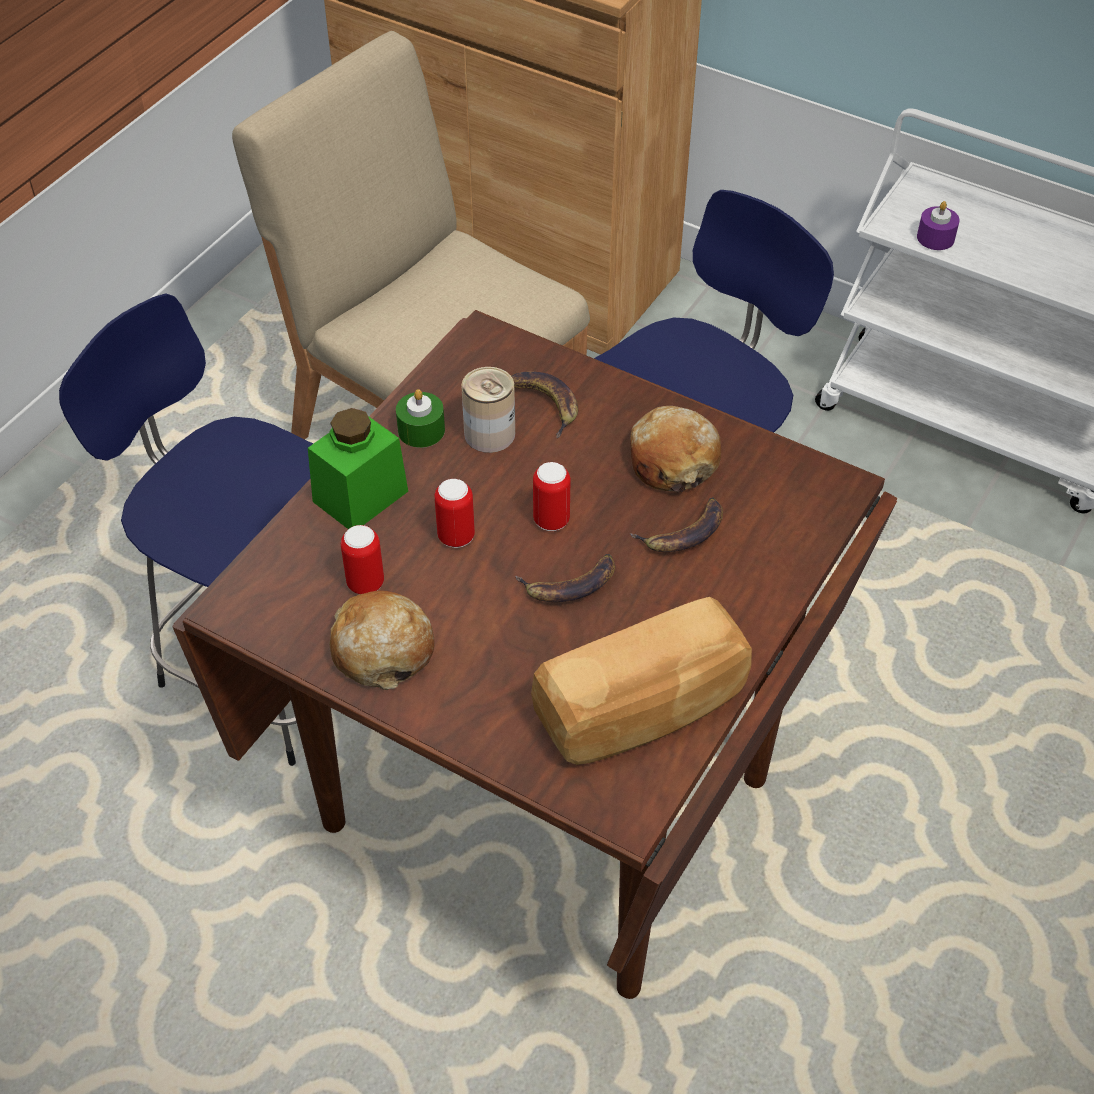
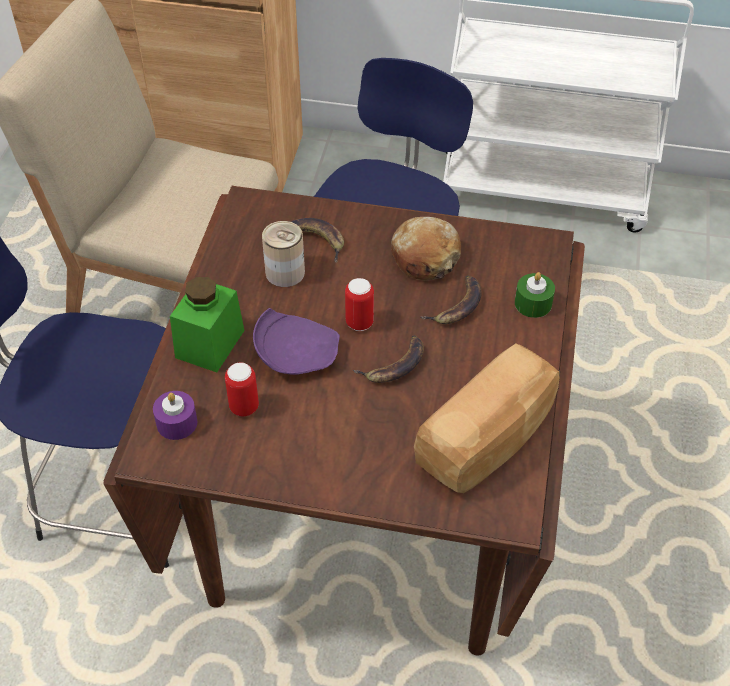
camera: 20 degrees left, 0 degrees up
bread [329,590,435,690] -> none
green candle [396,389,445,448] -> green candle moved to [515,272,555,318]
can [434,479,475,548] -> purple plate [253,308,340,375]
purple candle [917,201,960,250] -> purple candle moved to [153,391,197,440]

